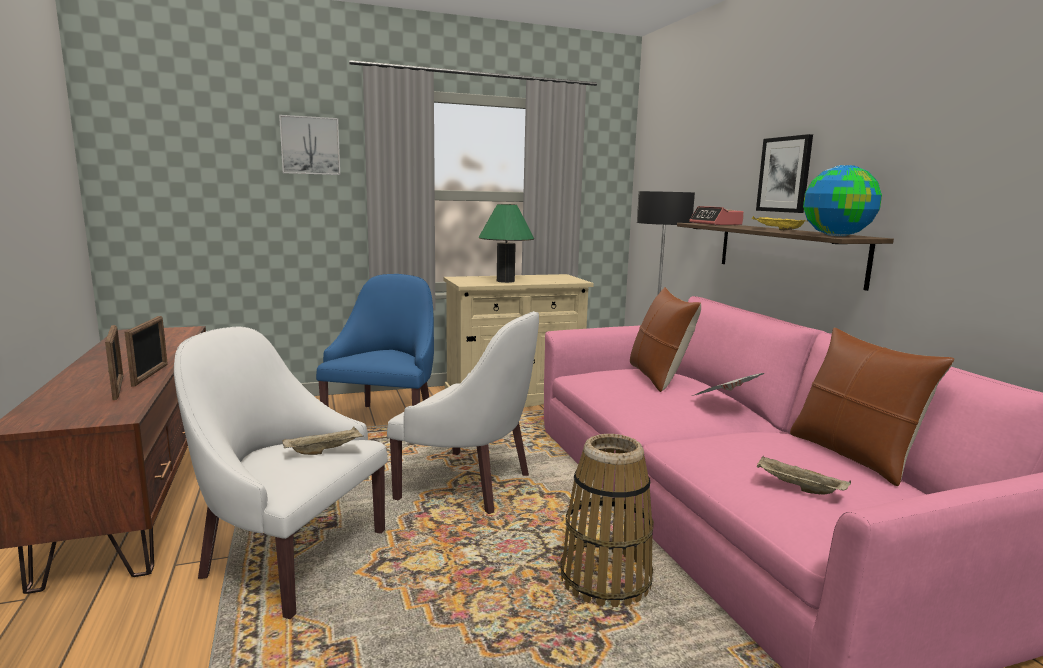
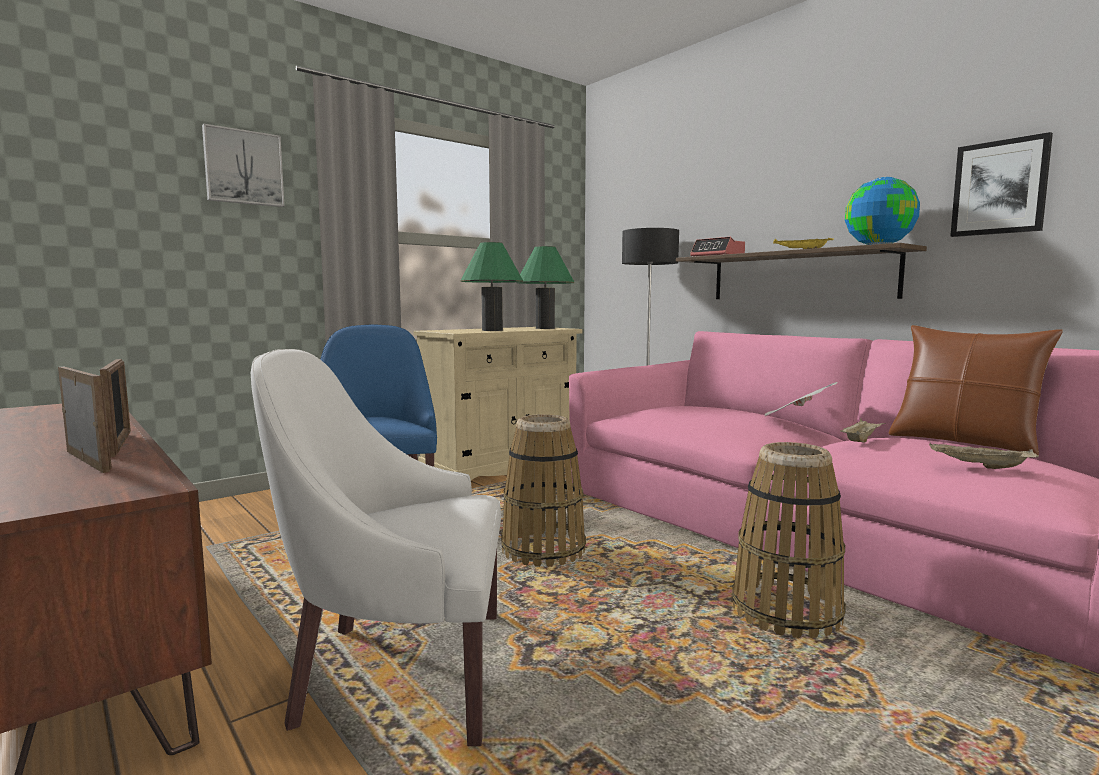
camera: 20 degrees left, 5 degrees down
beige tray [282,427,364,455] -> beige tray moved to [840,419,885,442]
white armchair [387,311,539,514] -> basket [501,414,586,567]
brown pillow [630,287,701,392] -> none
picture [756,134,813,213] -> picture moved to [950,132,1053,237]
none -> green table lamp [516,246,574,329]

